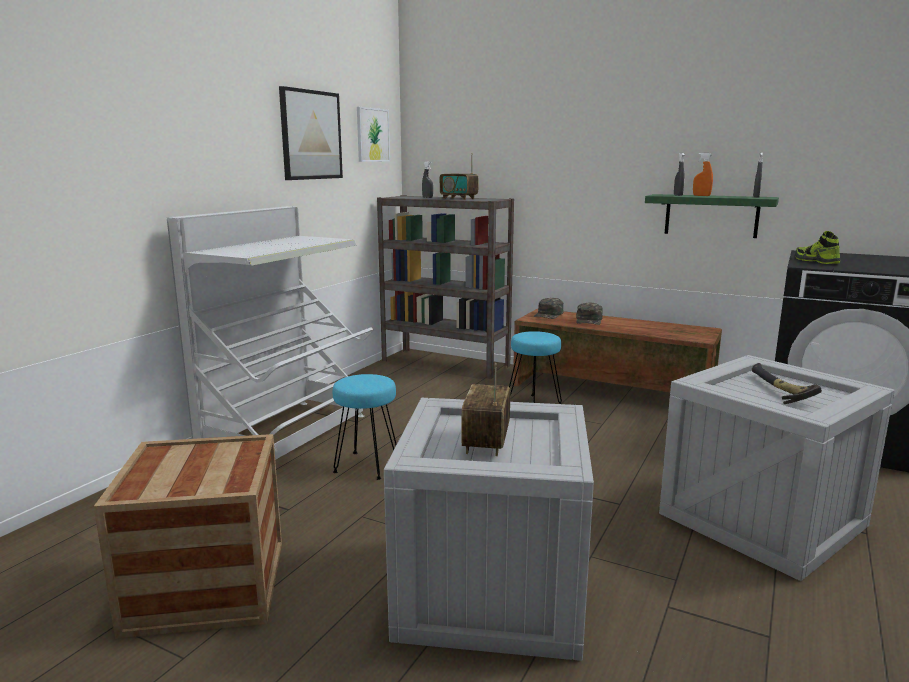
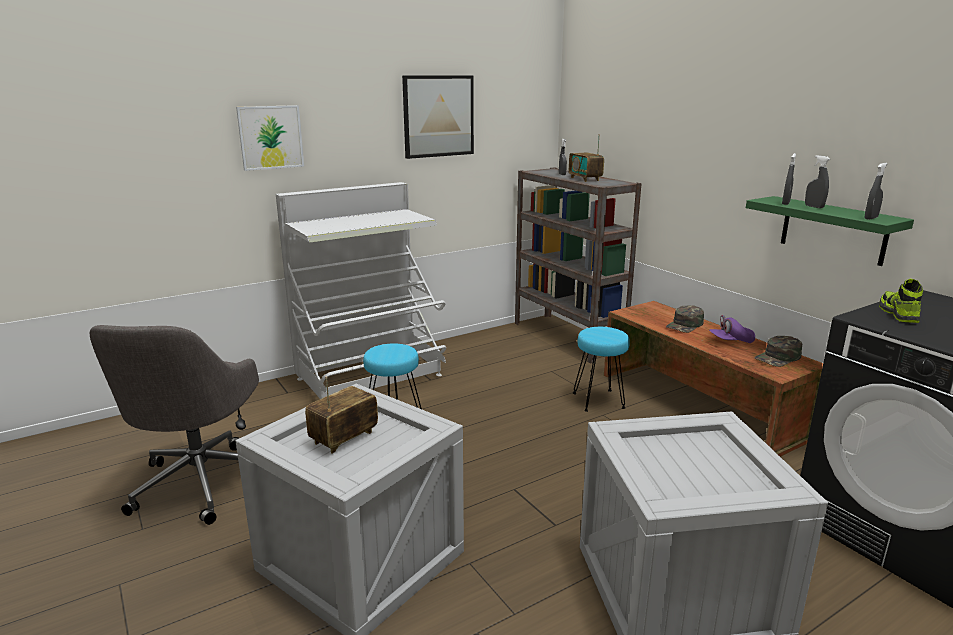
camera: 30 degrees right, 5 degrees up
crate [94,434,282,639] -> grey office chair [90,325,259,525]
picture [357,107,390,162] -> picture moved to [236,105,304,171]
green cap [533,298,564,319] -> green cap moved to [755,336,802,367]
orange spray bottle [693,153,713,196] -> grey spray bottle [805,155,830,208]
hammer [752,363,822,404] -> none
none -> purple cap [709,315,755,343]

